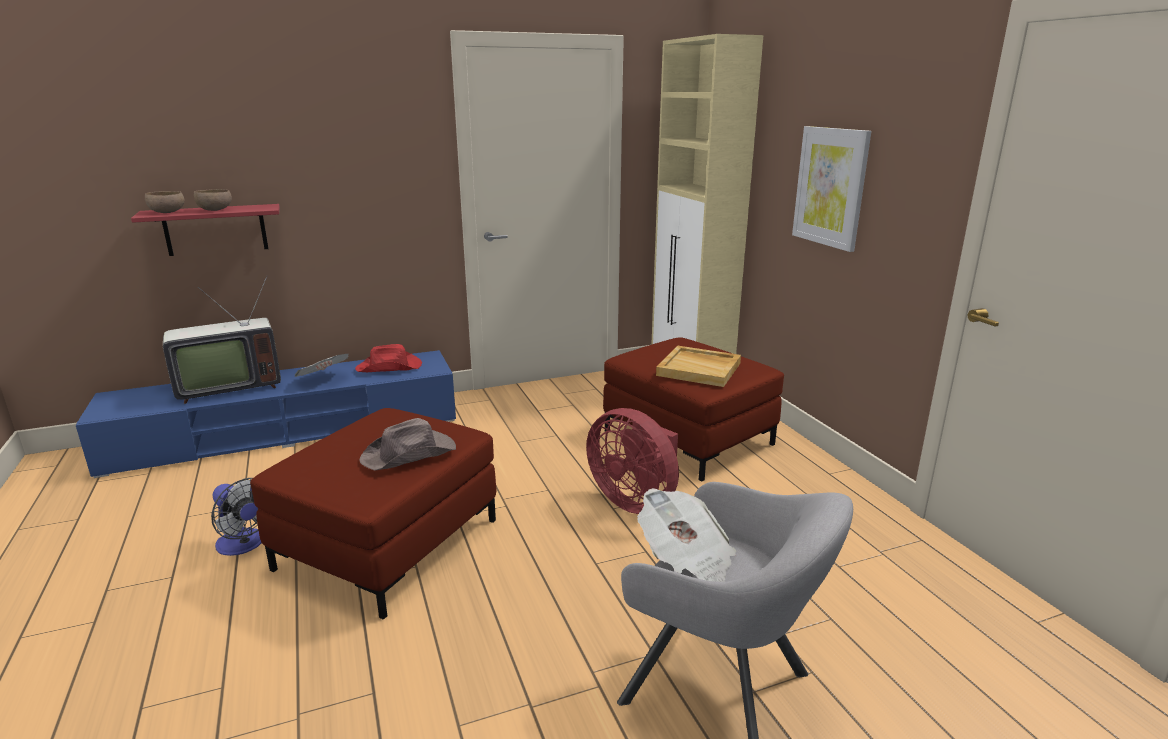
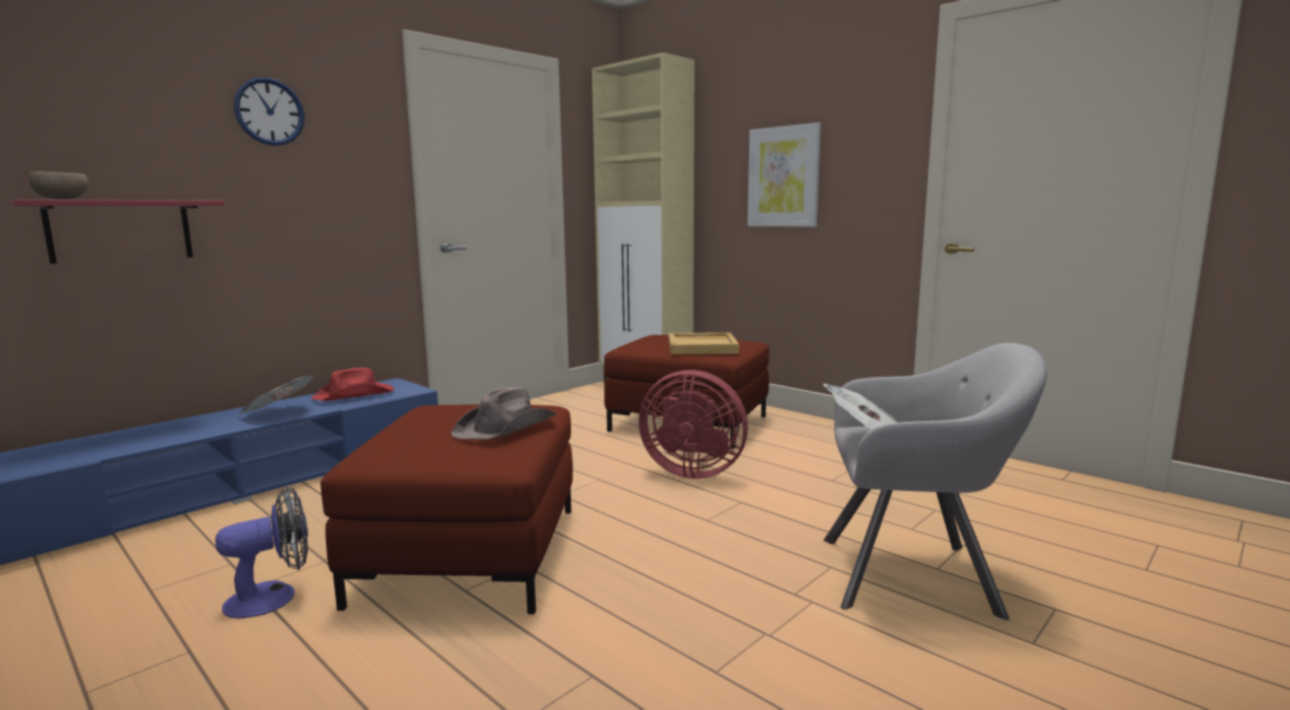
camera: 25 degrees left, 10 degrees down
television [163,276,281,404] -> none
brown bowl [194,189,232,211] -> none
fan [211,478,261,556] -> fan turned 45 degrees counterclockwise [215,487,308,618]
none -> wall clock [234,77,305,146]

